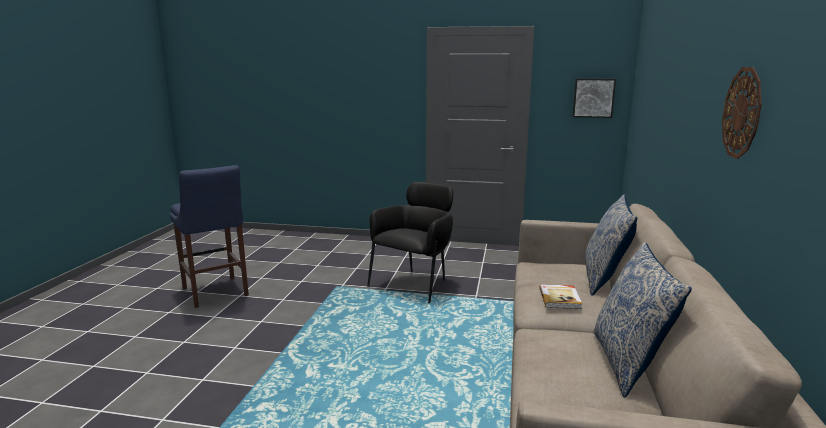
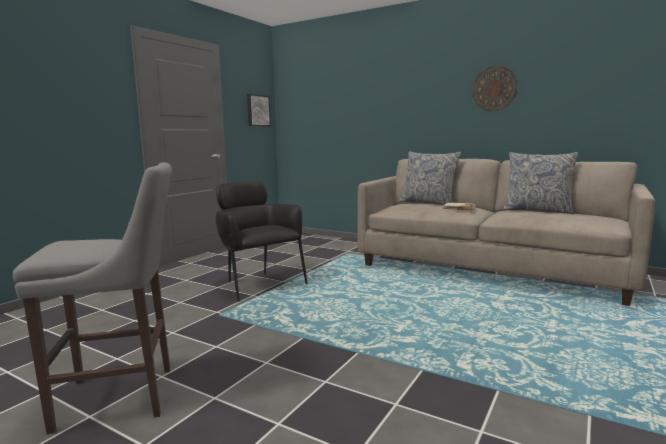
camera: 70 degrees left, 5 degrees down
blue stool [170,165,249,308] -> grey stool [13,162,172,434]

